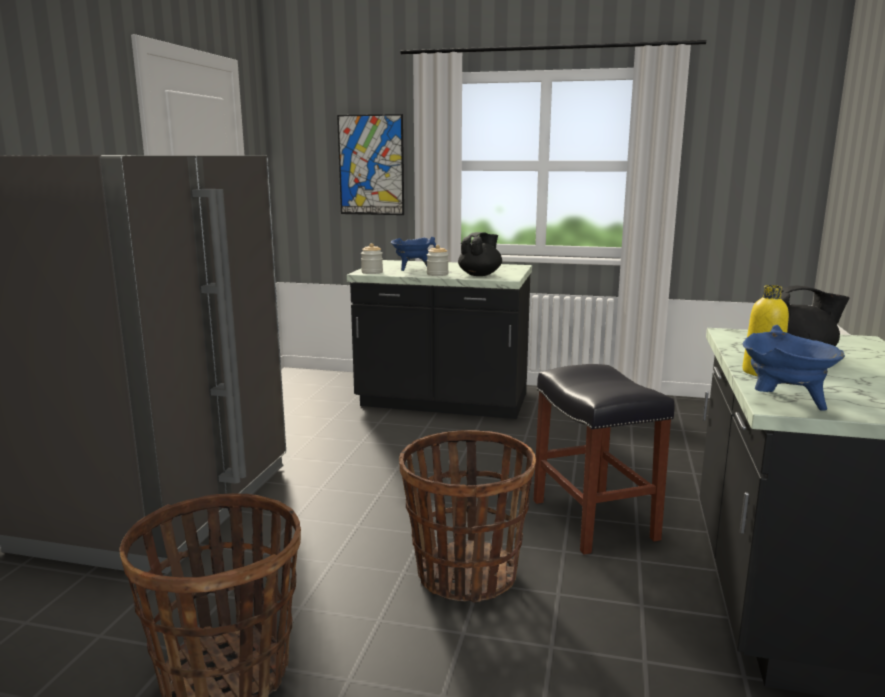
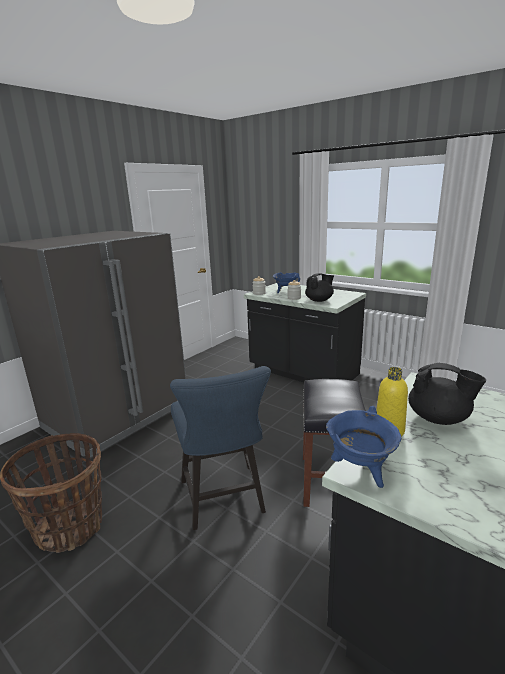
camera: 25 degrees right, 5 degrees up
picture [337,114,404,215] -> none
basket [399,430,536,603] -> blue chair [170,366,271,530]

